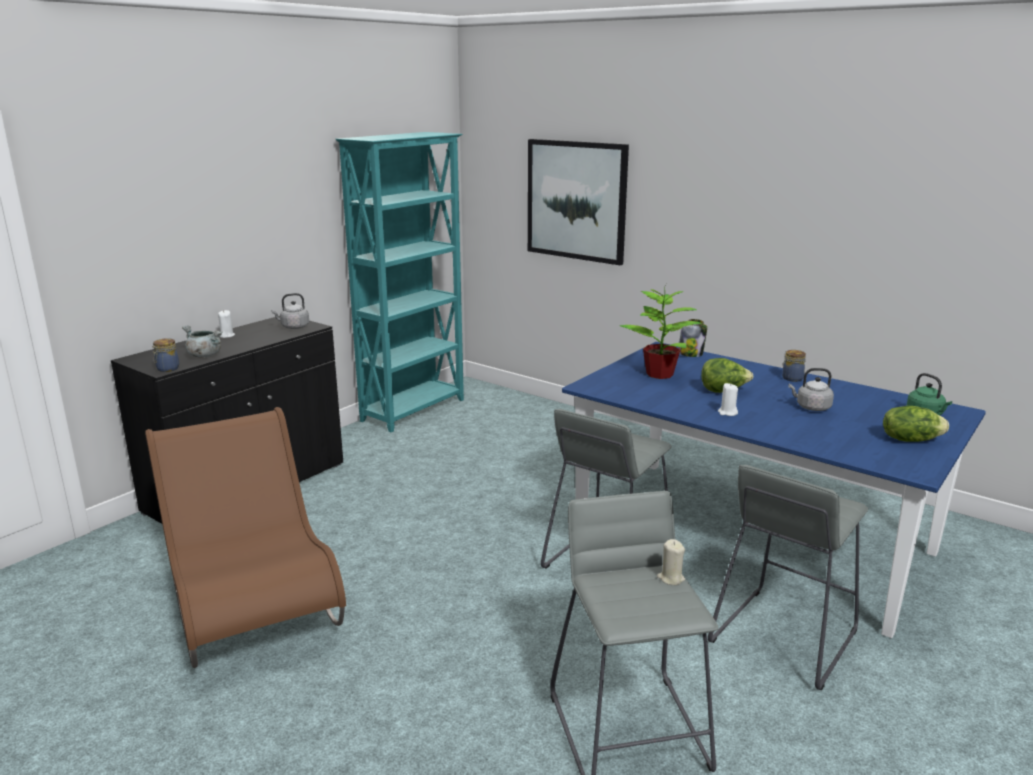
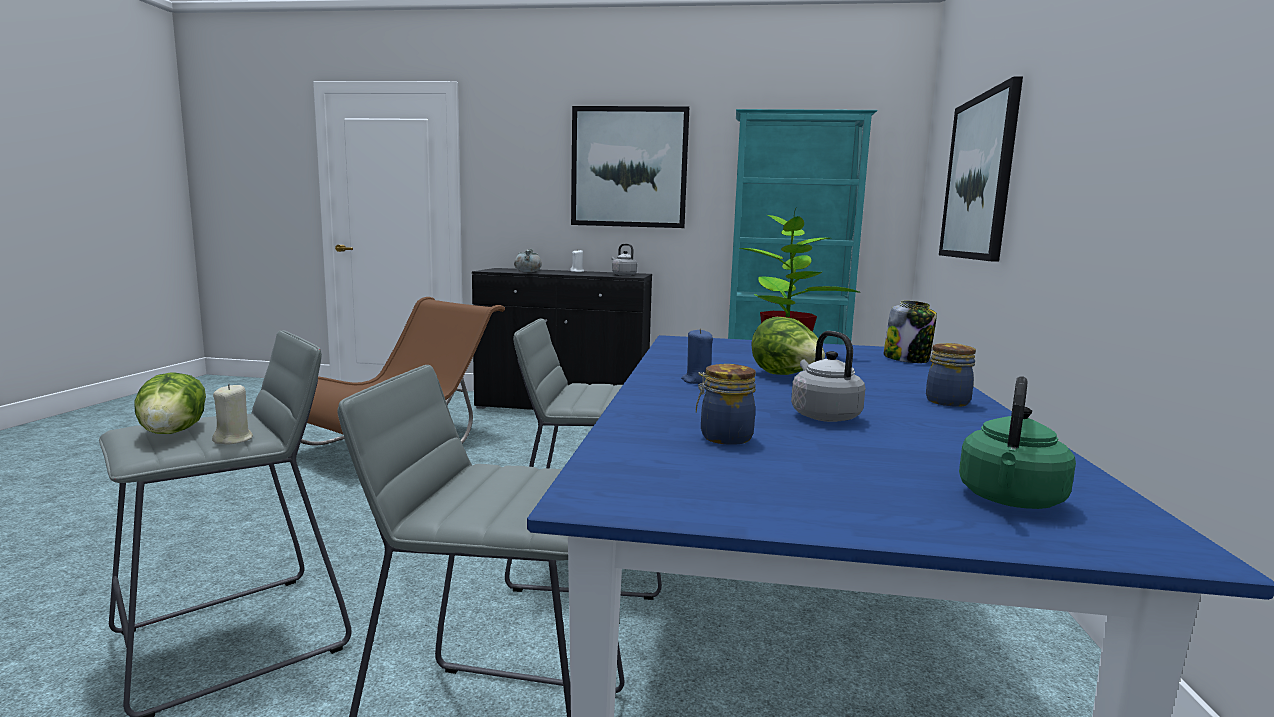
camera: 60 degrees right, 10 degrees down
jar [152,338,179,372] -> jar moved to [696,364,756,445]
white candle [718,383,738,416] -> blue candle [681,328,713,384]
lettuce [883,406,949,442] -> lettuce moved to [134,372,206,434]
none -> picture [571,106,689,228]

